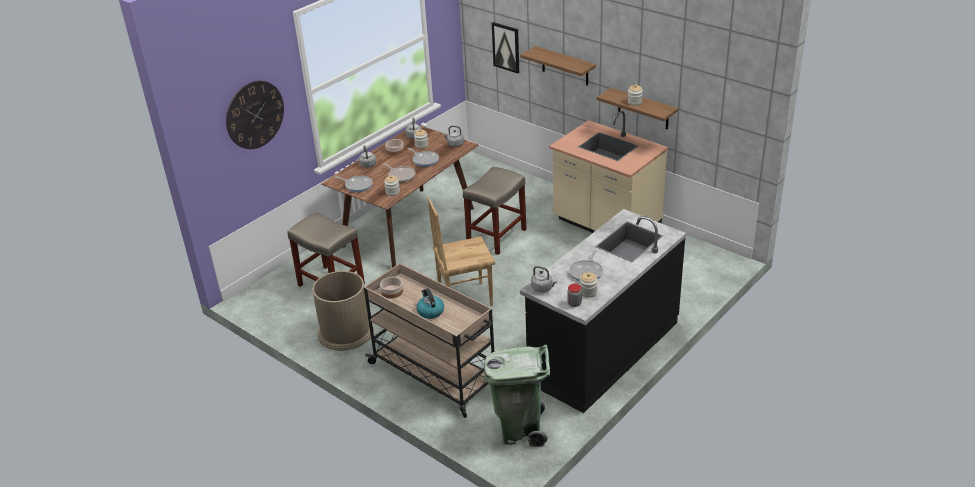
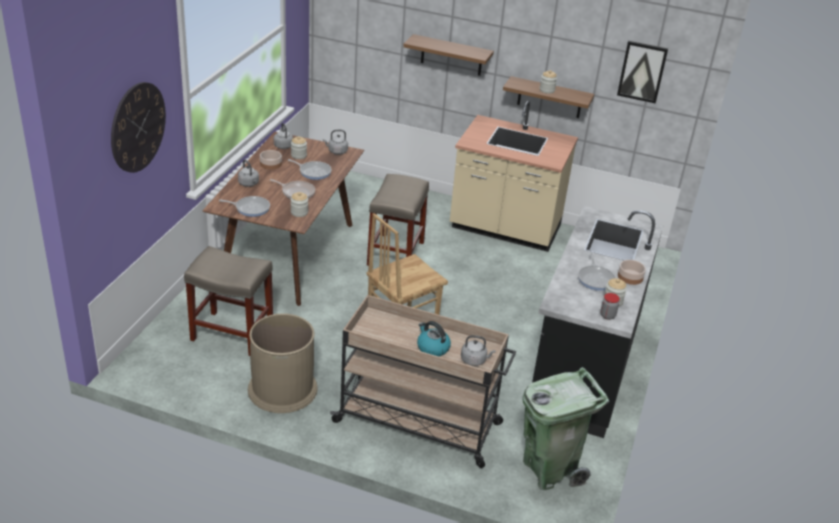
camera: 25 degrees left, 0 degrees up
bowl [380,277,403,299] -> bowl moved to [618,260,646,285]
picture [492,22,519,74] -> picture moved to [617,41,668,103]
grey kettle [531,266,557,292] -> grey kettle moved to [461,335,495,366]

